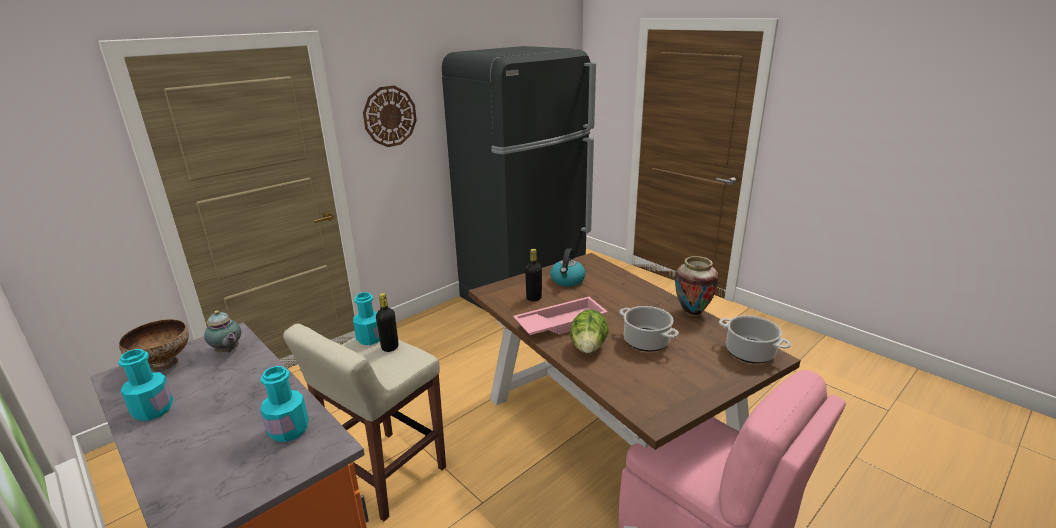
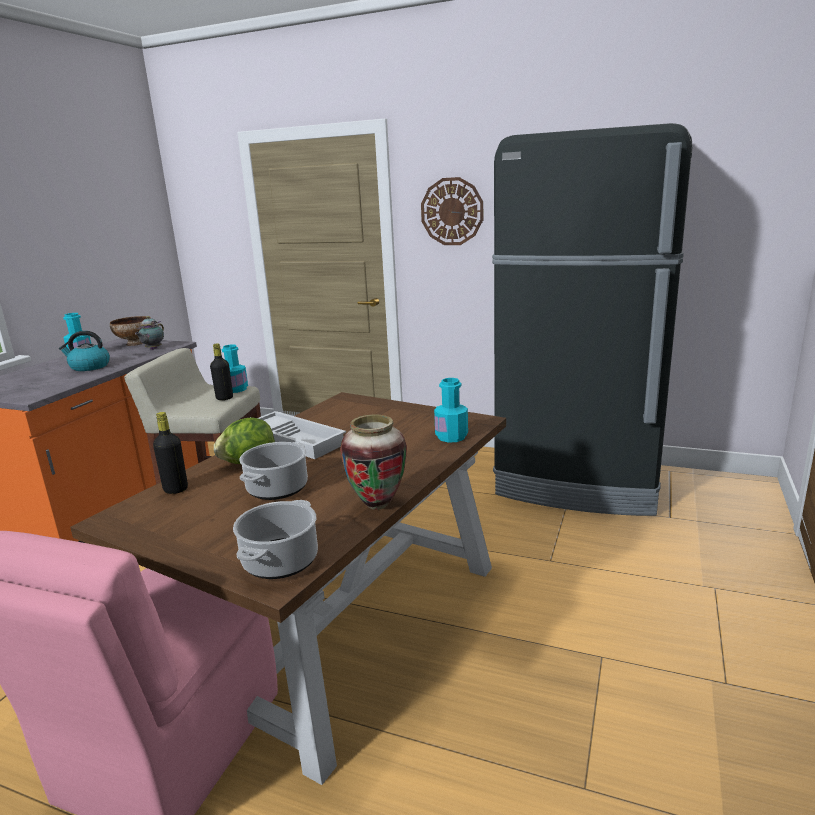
camera: 65 degrees right, 5 degrees down
turquoise bottle [260,366,309,442] -> turquoise bottle moved to [434,378,468,443]
pink tray [513,297,608,335] -> white tray [259,411,346,459]
black bottle [525,249,542,301] -> black bottle moved to [153,412,188,494]
kettle [550,248,586,287] -> kettle moved to [59,331,110,371]

